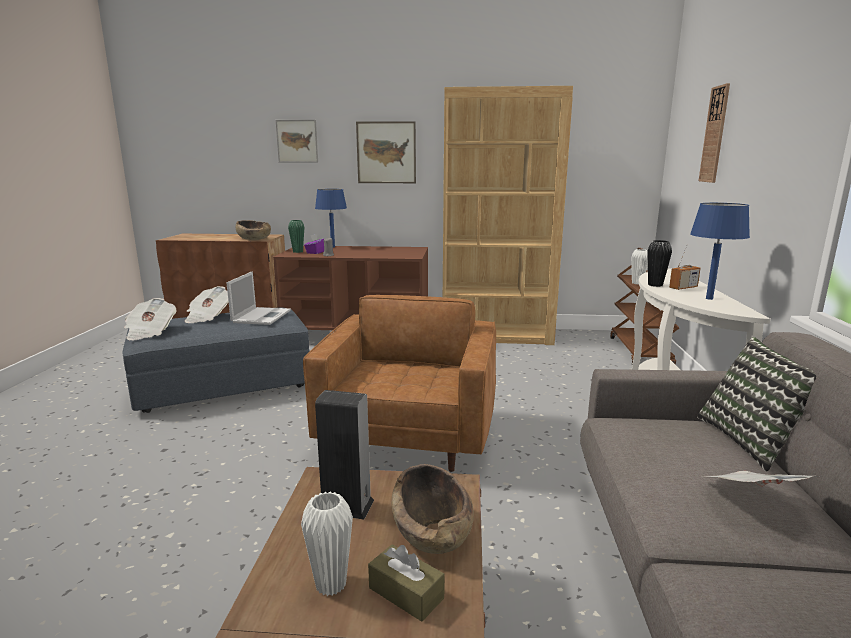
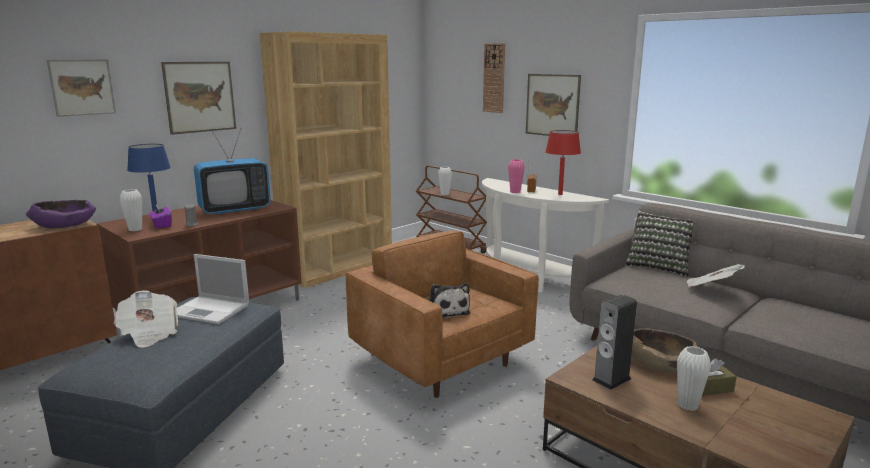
camera: 50 degrees left, 0 degrees up
newspaper [124,298,177,340] -> none
laptop [227,271,291,325] -> laptop turned 150 degrees clockwise [177,254,249,324]
brown bowl [236,220,271,240] -> purple bowl [26,200,96,228]
green vase [288,220,304,253] -> white vase [120,189,142,231]
black vase [647,240,672,287] -> pink vase [508,159,525,193]
blue table lamp [690,203,750,300] -> red table lamp [545,130,581,195]
none -> television [194,129,271,215]
none -> plush toy [429,283,470,319]
none -> picture [526,74,581,136]

